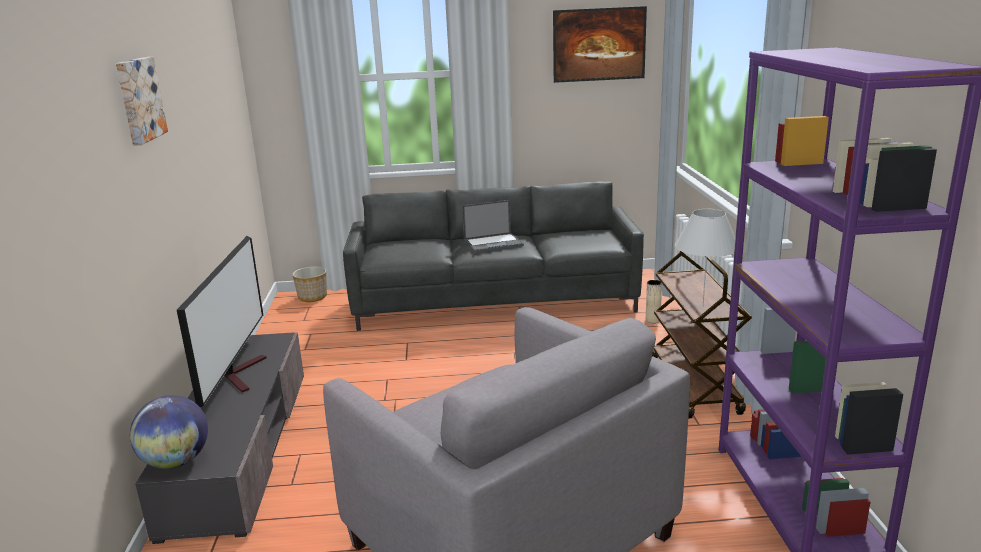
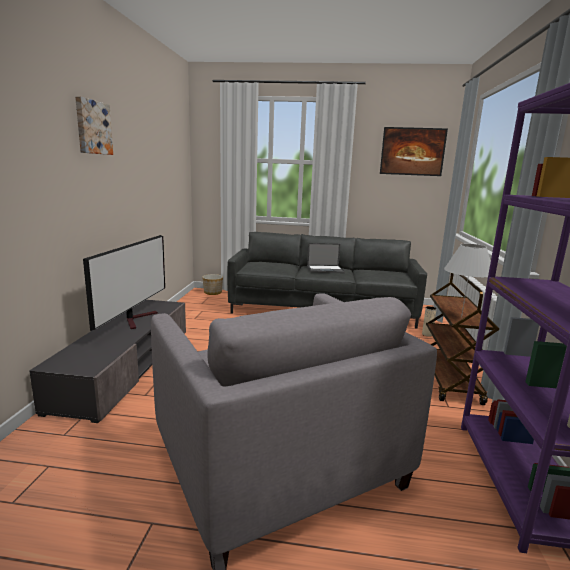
camera: 10 degrees right, 5 degrees down
globe [130,395,208,469] -> none

